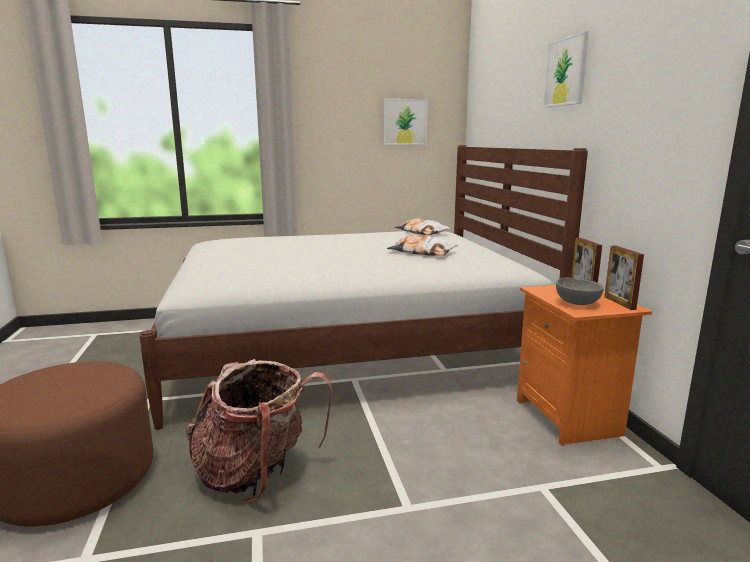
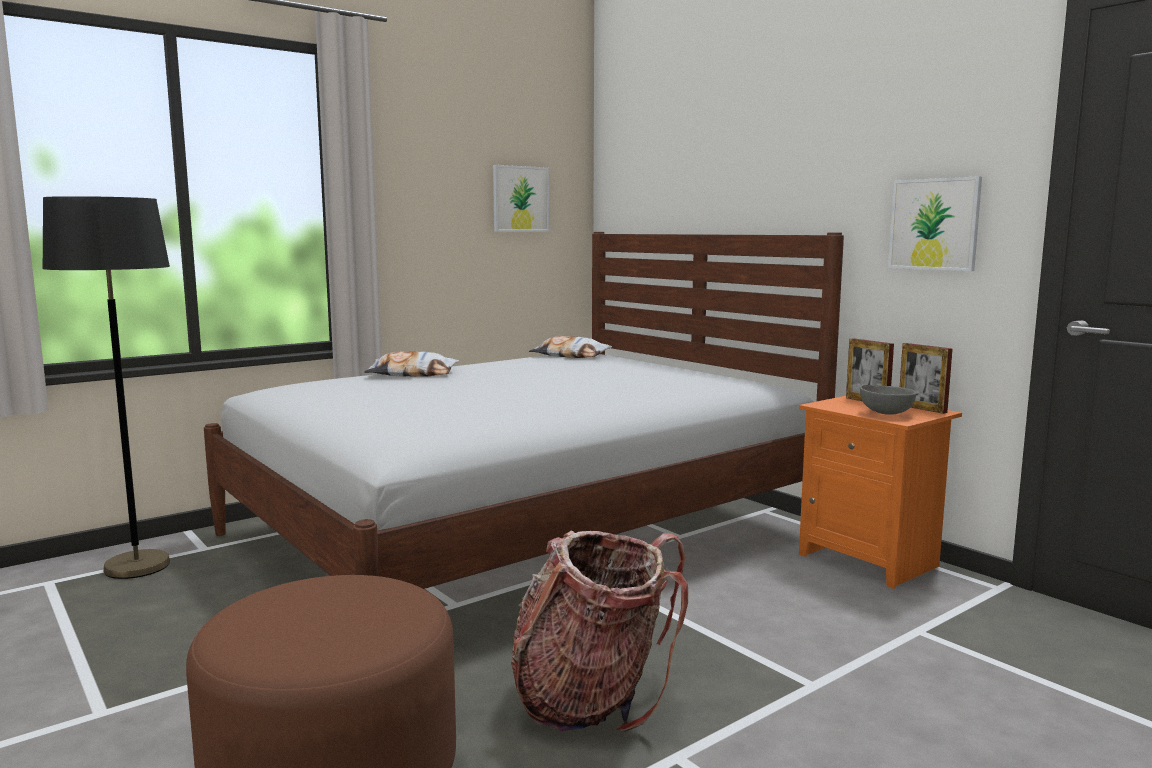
camera: 25 degrees left, 5 degrees down
pillow [387,235,458,256] -> pillow moved to [364,352,459,377]
picture [543,31,589,107] -> picture moved to [888,176,982,271]
none -> black floor lamp [42,196,170,579]

